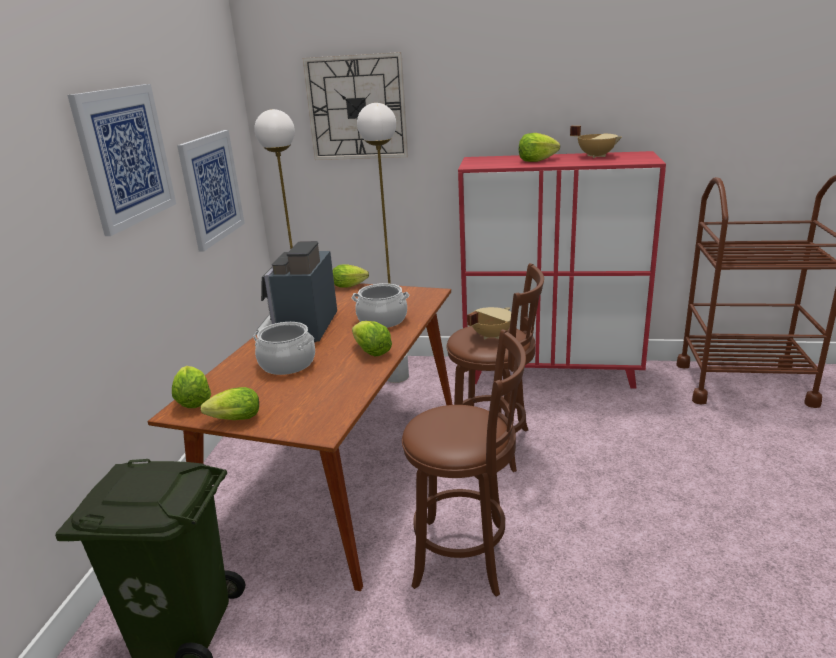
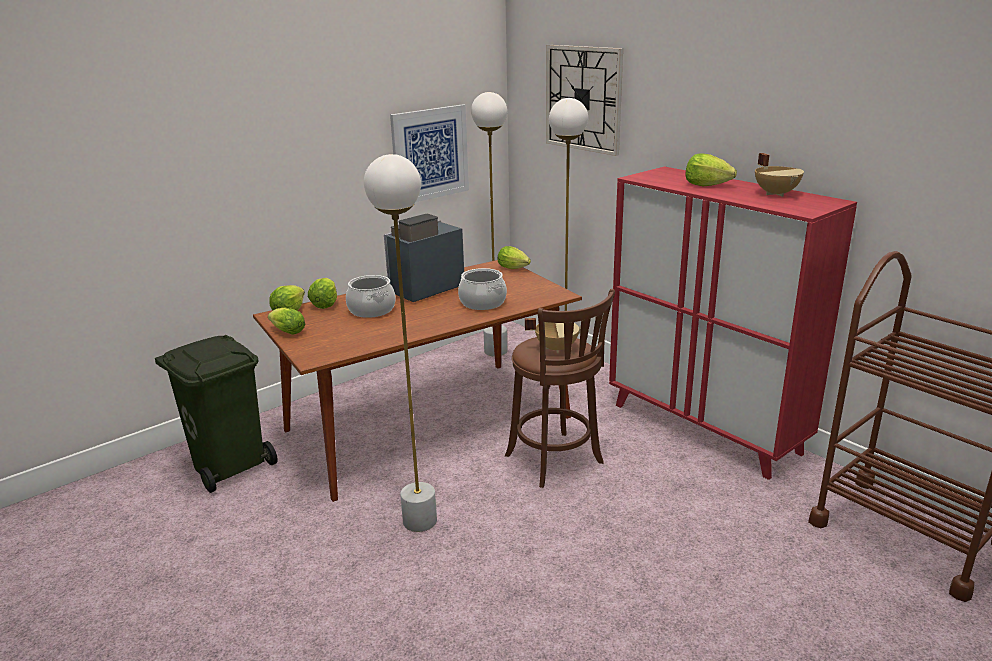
camera: 40 degrees right, 0 degrees up
picture [67,84,176,236] -> none
lettuce [352,321,392,356] -> lettuce moved to [308,278,337,309]
brown stool [402,329,526,597] -> white floor lamp [364,154,437,532]

